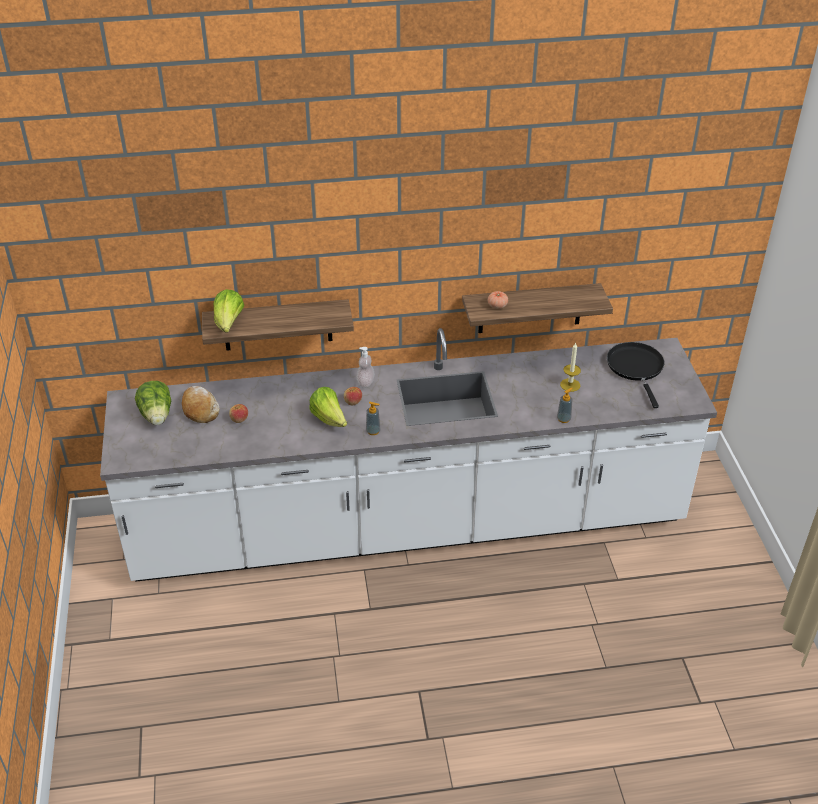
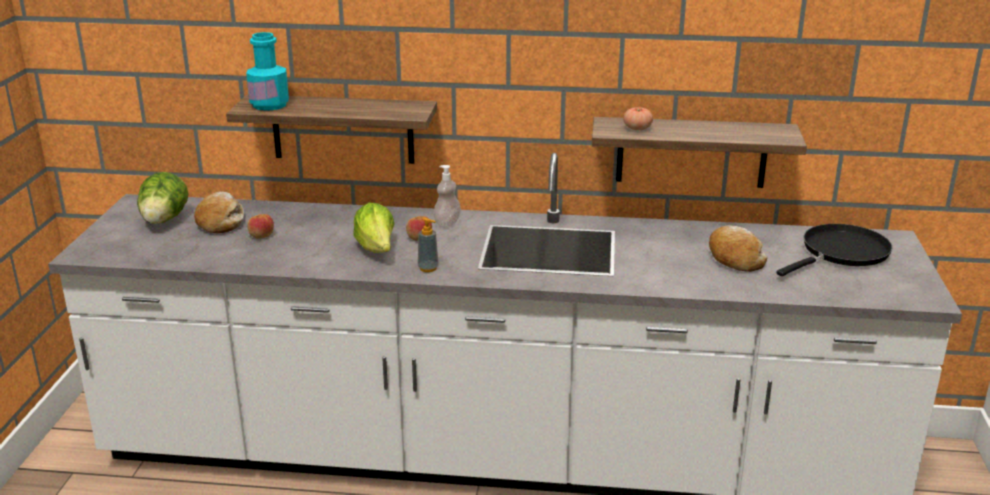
camera: 15 degrees right, 15 degrees down
lettuce [214,289,244,332] -> turquoise bottle [246,32,289,111]
soap dispenser [557,388,573,423] -> none
candle [560,342,581,392] -> bread [709,225,768,272]
black frying pan [607,342,665,408] -> black frying pan turned 45 degrees clockwise [776,224,892,276]

